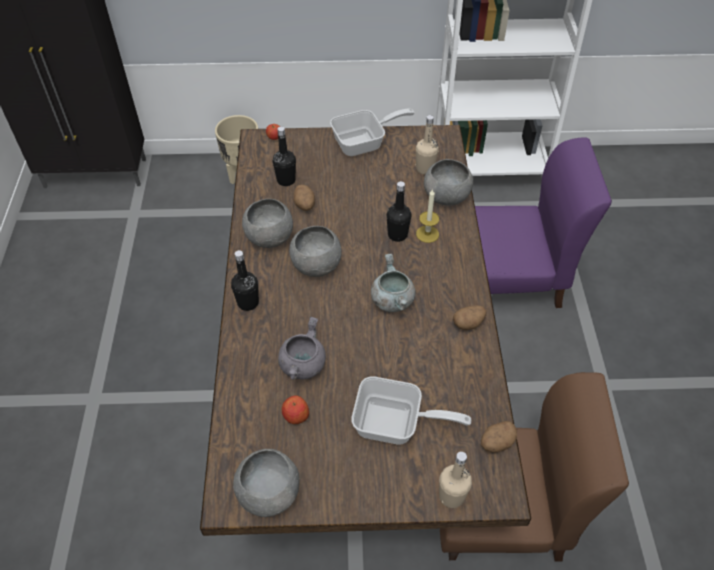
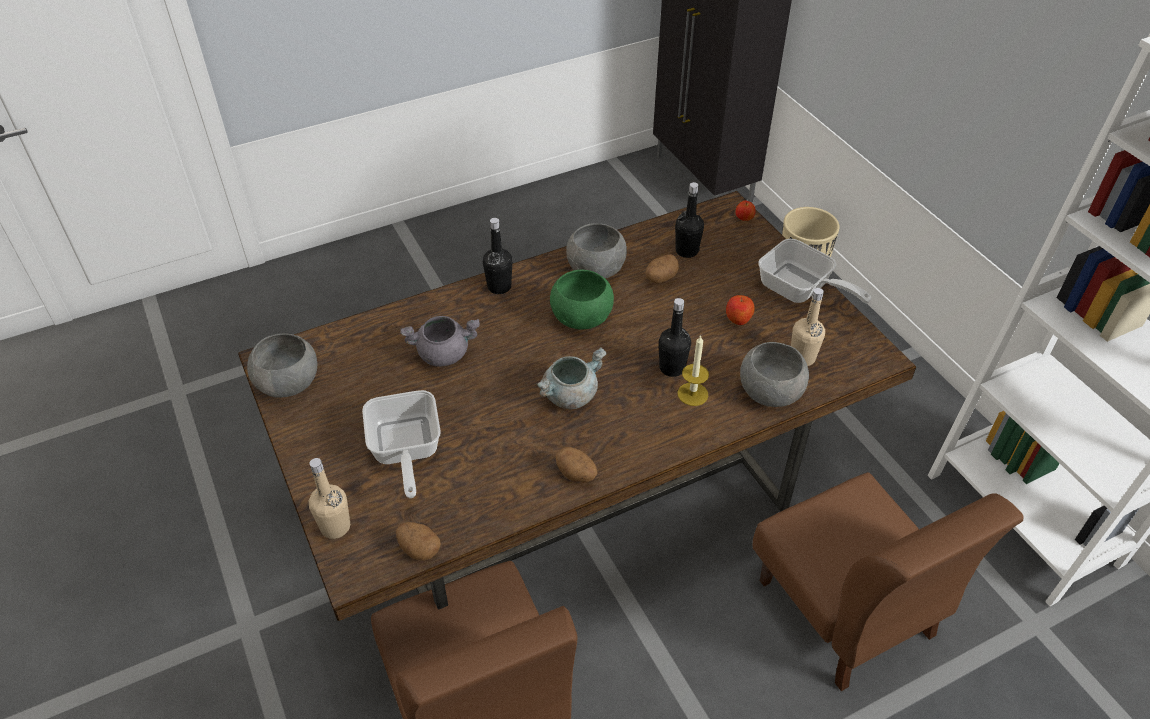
camera: 65 degrees right, 5 degrees down
apple [282,395,309,424] -> apple moved to [726,295,755,325]
grey bowl [289,226,342,277] -> green bowl [550,269,614,330]
purple chair [475,137,612,308] -> brown chair [753,472,1024,691]

